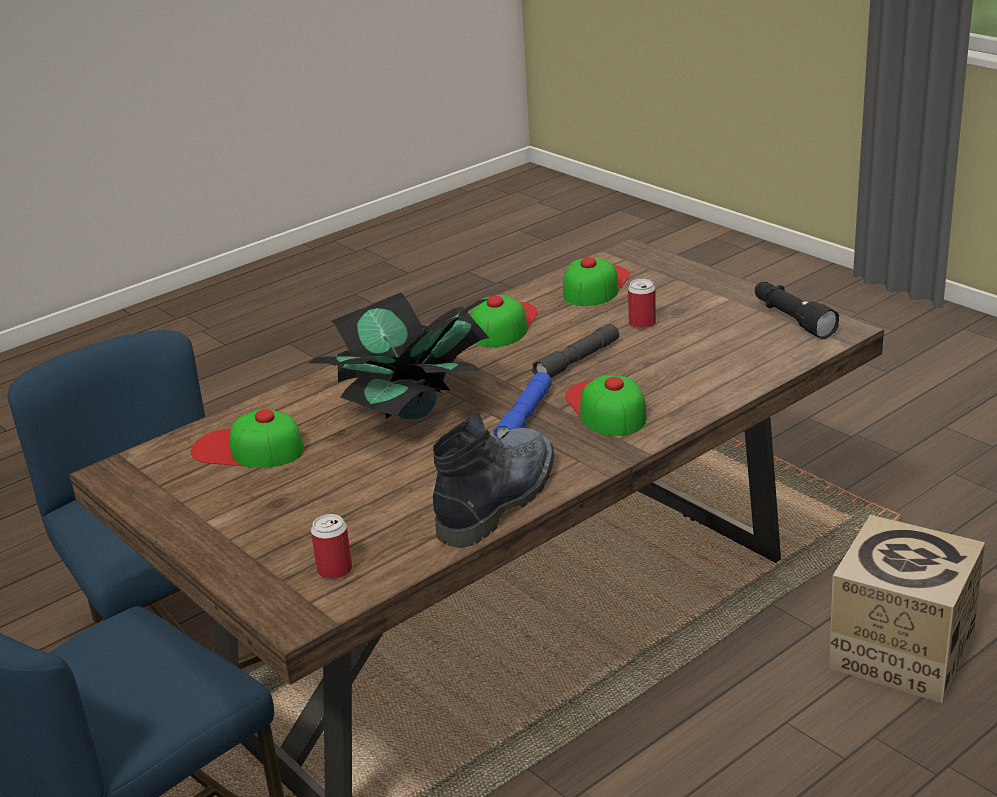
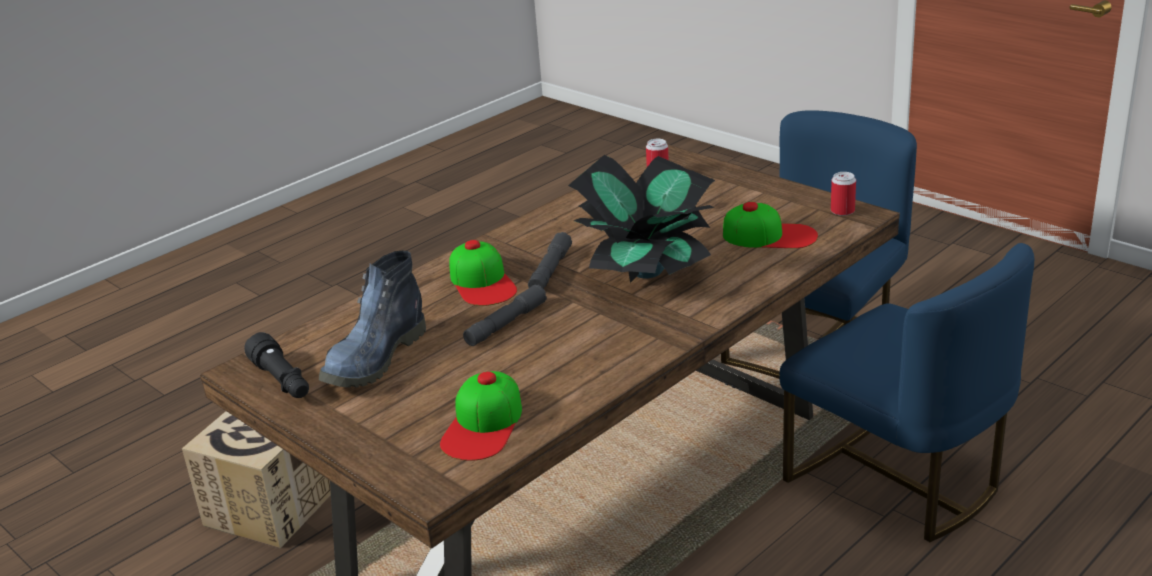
camera: 175 degrees right, 0 degrees up
boot [433,414,554,548] -> boot moved to [319,251,426,388]
cap [470,295,538,347] -> none
blue flashlight [493,372,552,439] -> grey flashlight [528,232,572,289]
can [628,279,656,329] -> can moved to [831,172,856,216]

